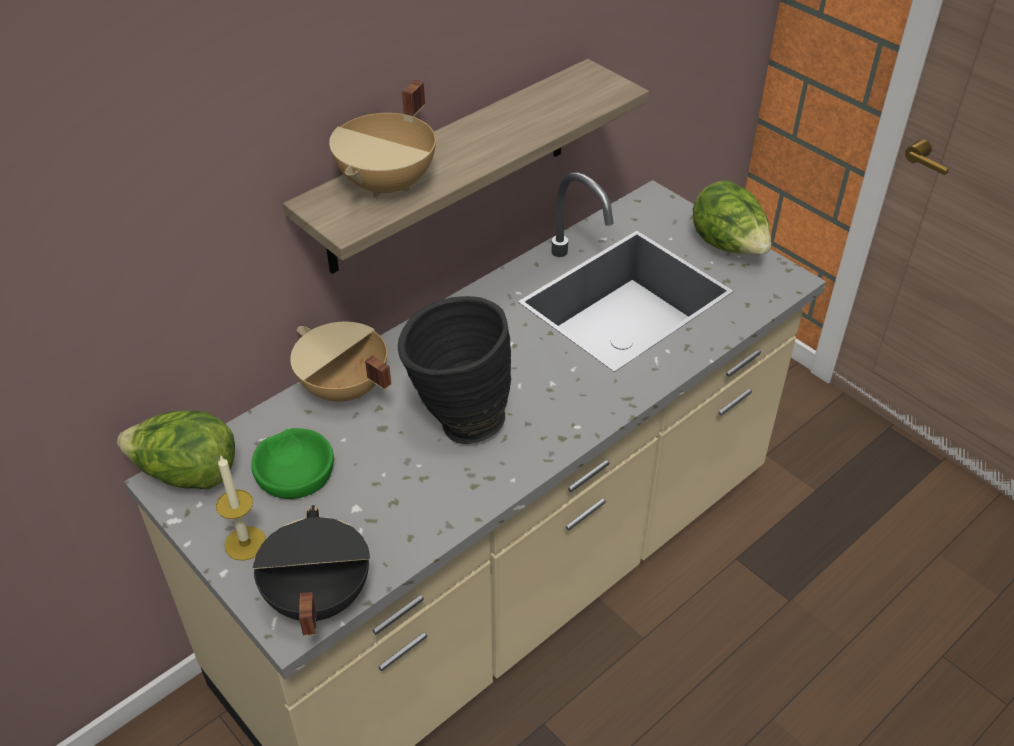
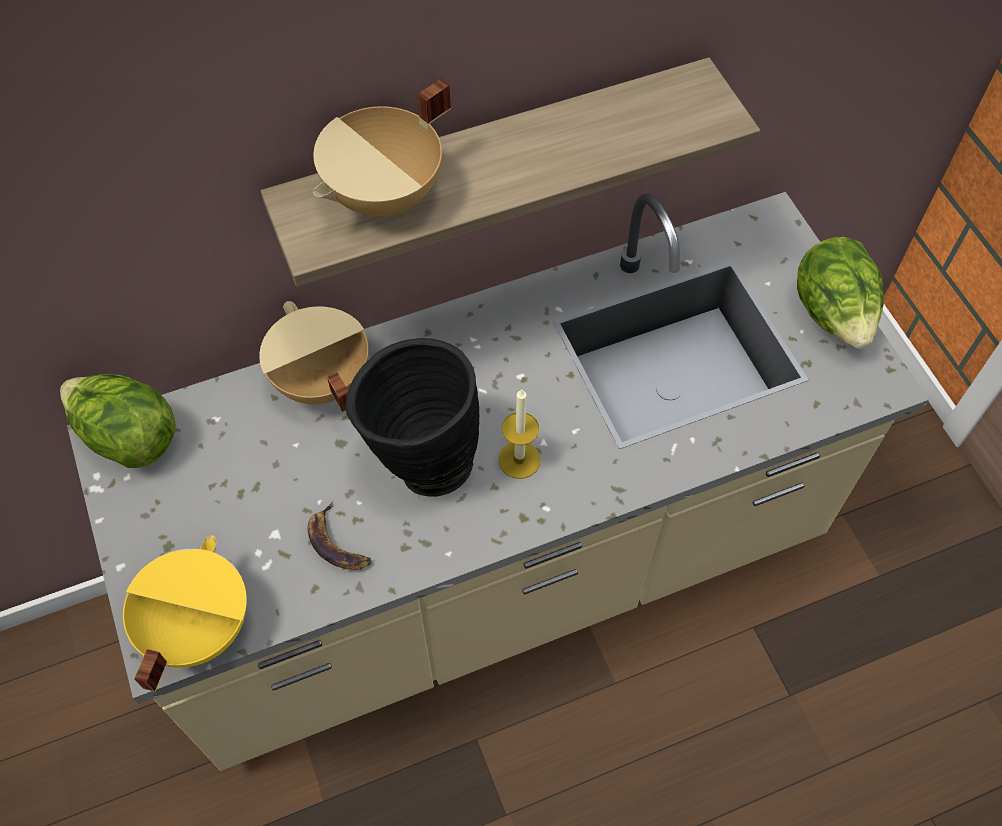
camera: 20 degrees right, 15 degrees up
candle [216,456,266,561] -> candle moved to [499,388,541,479]
green bowl [251,428,334,499] -> none
black cooking pot [253,505,370,636] -> yellow cooking pot [123,535,247,692]
none -> banana [308,501,372,570]

